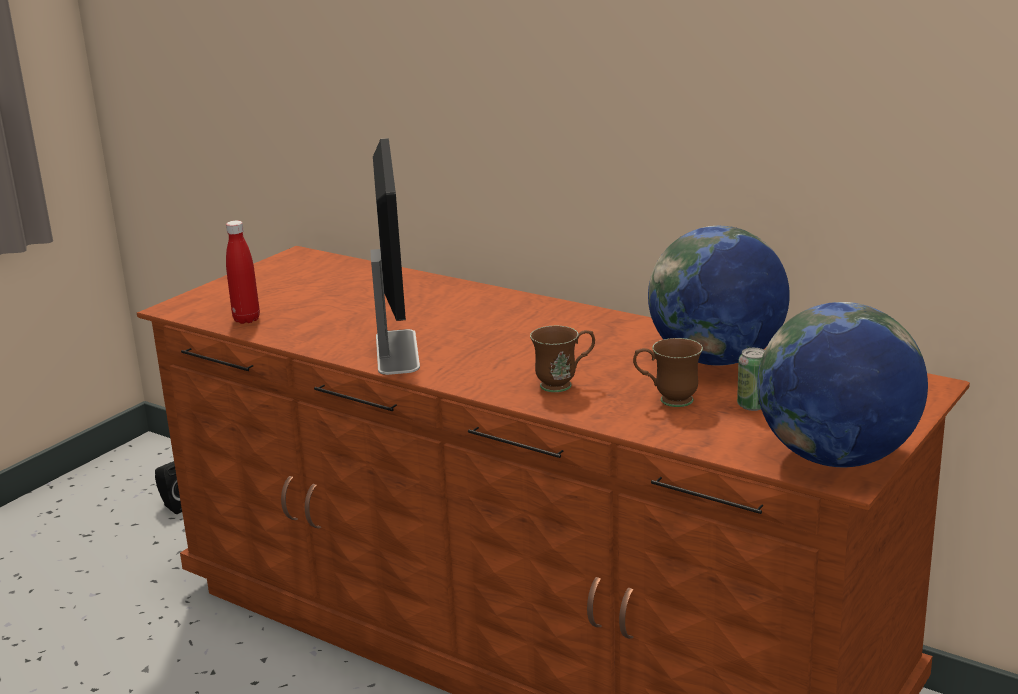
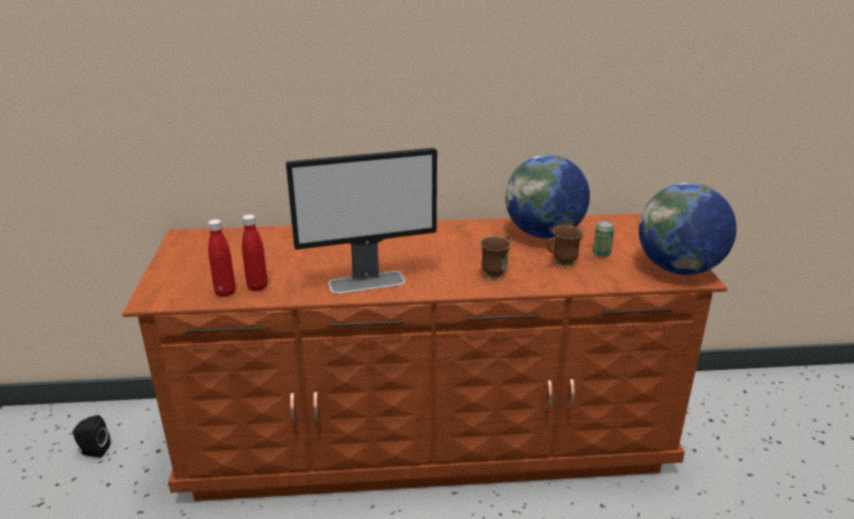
camera: 40 degrees left, 5 degrees up
monitor [370,138,420,375] -> monitor turned 120 degrees clockwise [286,148,437,294]
none -> red bottle [242,214,268,291]

